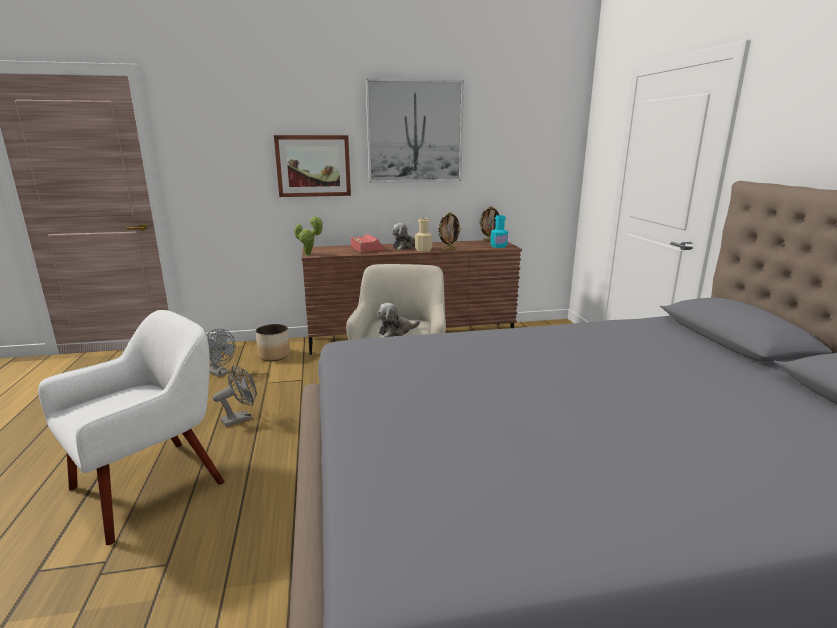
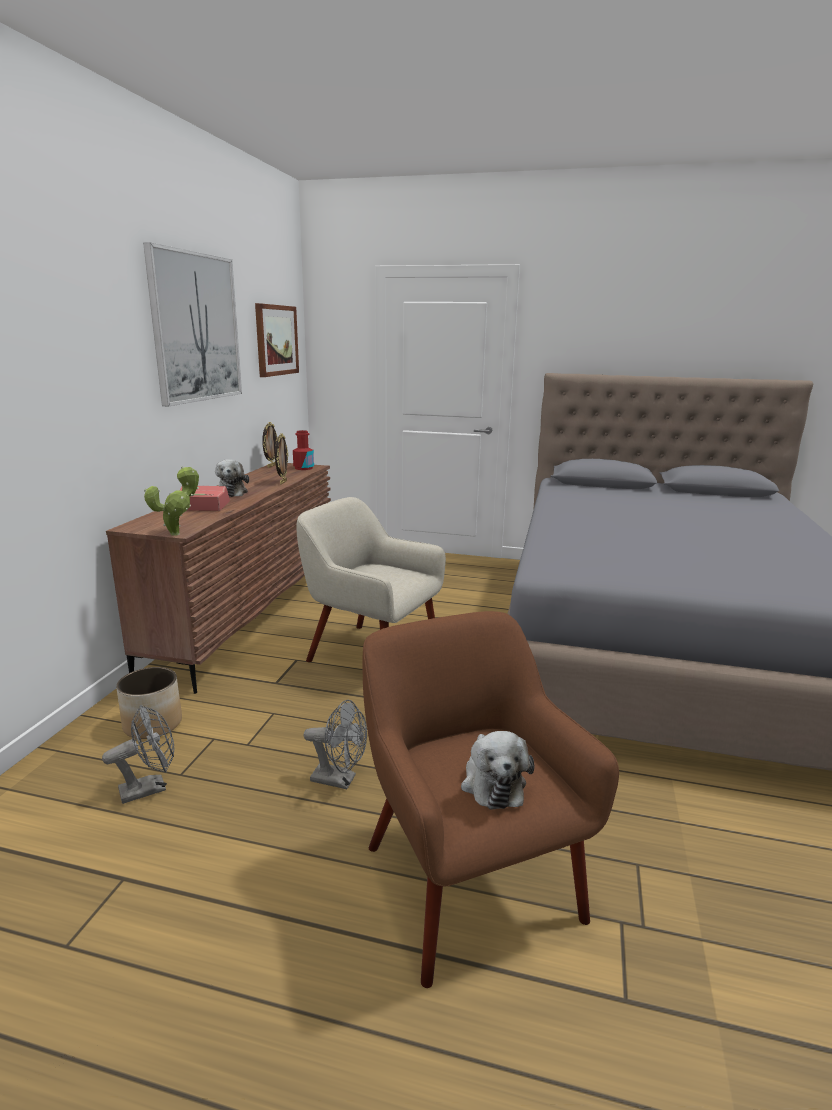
camera: 65 degrees left, 0 degrees up
white armchair [38,310,225,545] -> brown armchair [363,611,619,988]
grey fan [213,365,257,427] -> grey fan turned 120 degrees clockwise [304,700,367,789]
picture [274,135,351,197] -> picture moved to [255,303,299,377]
plush toy [377,303,420,337] -> plush toy moved to [461,731,534,810]
beige bottle [415,218,432,252] -> none
turquoise bottle [490,215,508,248] -> red bottle [293,430,314,470]

